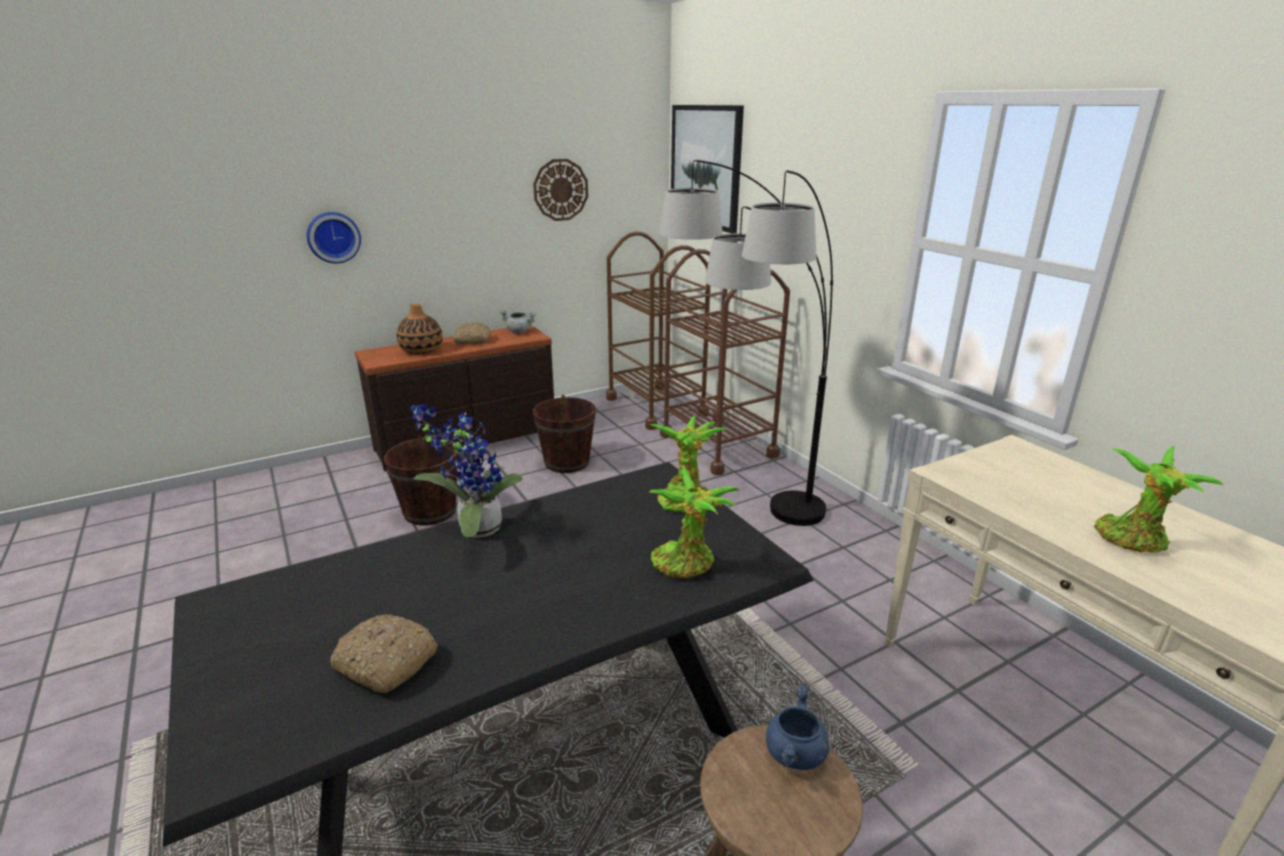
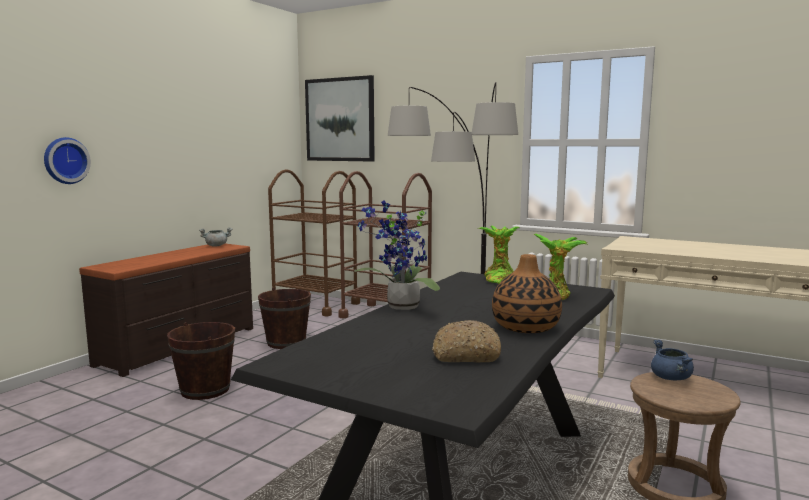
camera: 30 degrees left, 15 degrees down
vase [397,303,443,354] -> vase moved to [492,254,562,333]
bread [453,322,491,344] -> none
wall clock [533,159,588,221] -> none
potted plant [1094,446,1224,553] -> none

